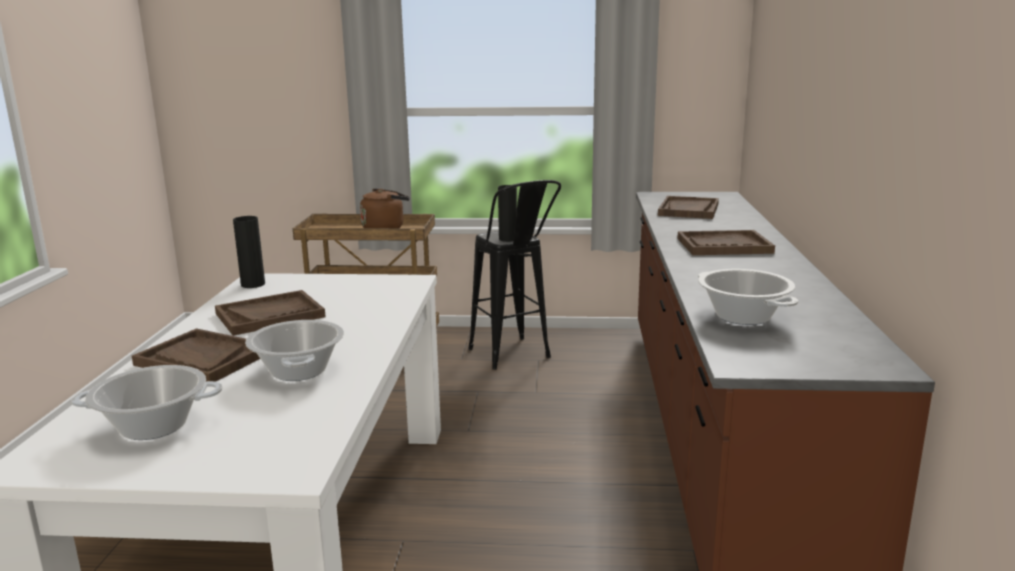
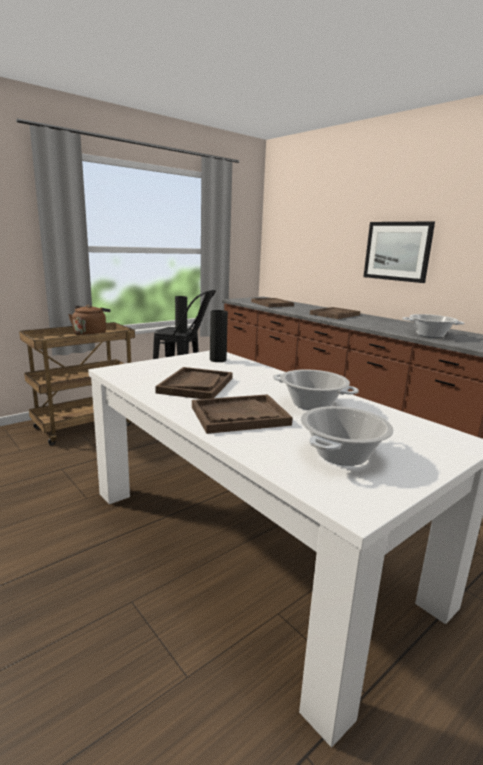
camera: 45 degrees left, 0 degrees up
black vase [233,216,265,288] -> black vase moved to [210,310,228,362]
none -> picture [363,222,435,283]

